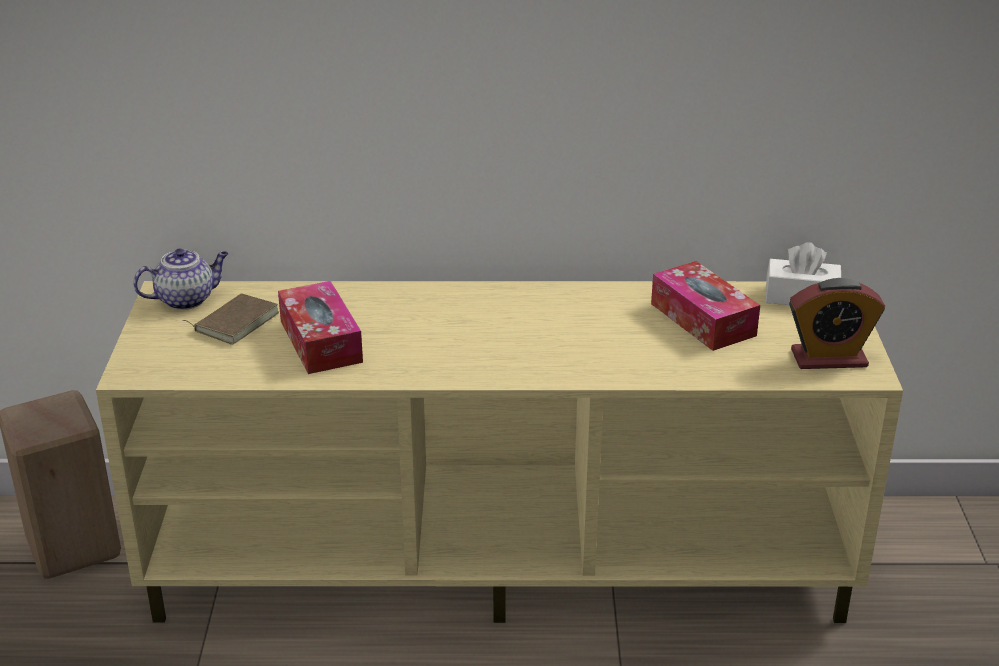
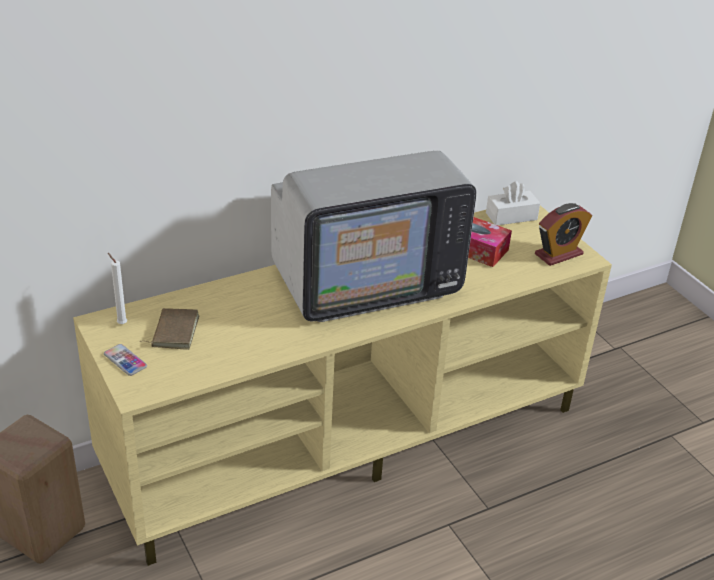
camera: 30 degrees left, 5 degrees up
teapot [133,249,229,310] -> white candle [108,253,127,324]
tissue box [278,281,363,374] -> none
none -> phone [104,344,147,376]
none -> television [271,151,476,322]

